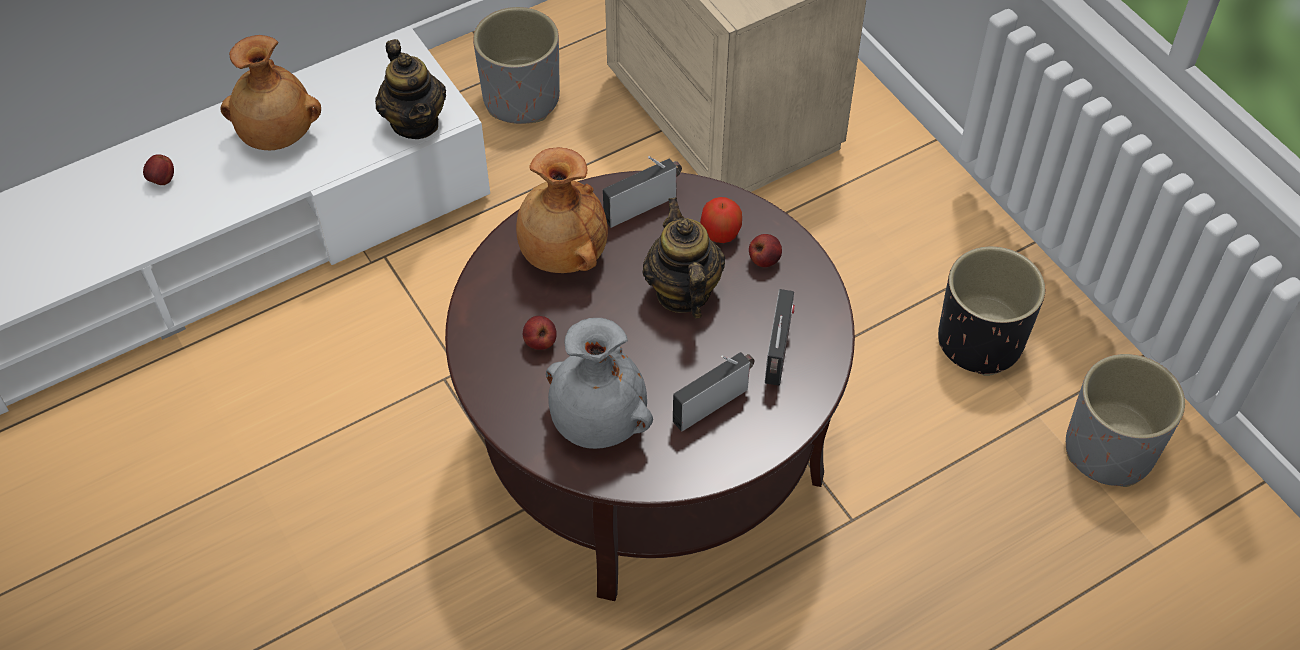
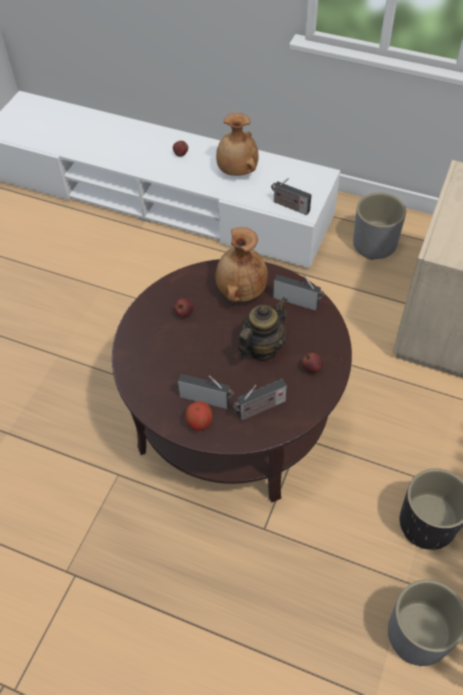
camera: 55 degrees right, 0 degrees up
teapot [375,39,446,139] -> radio [271,178,311,215]
grey vase [546,318,653,449] -> none
apple [700,197,742,243] -> apple moved to [185,401,213,431]

